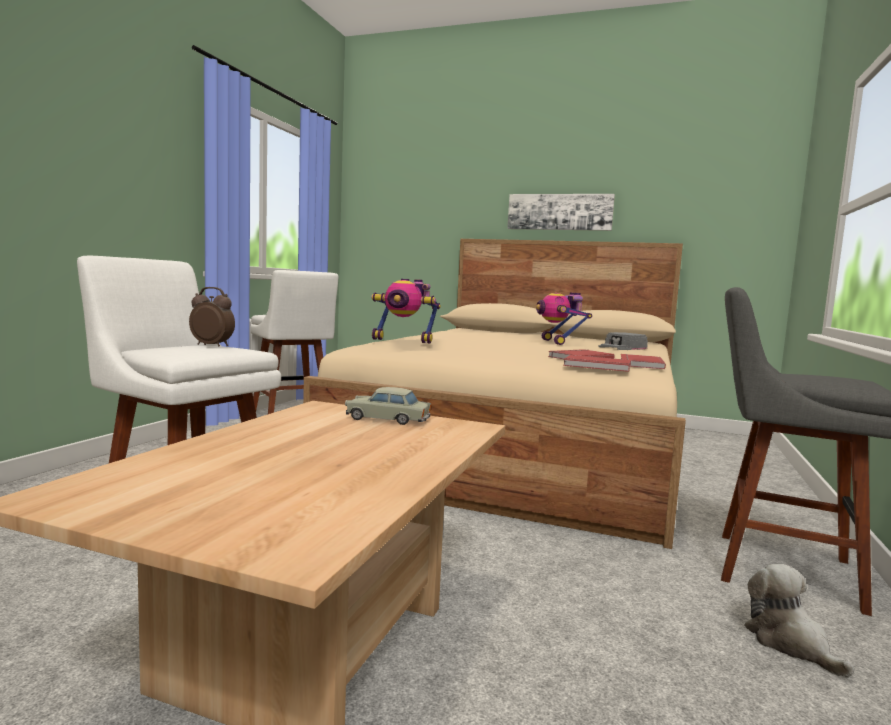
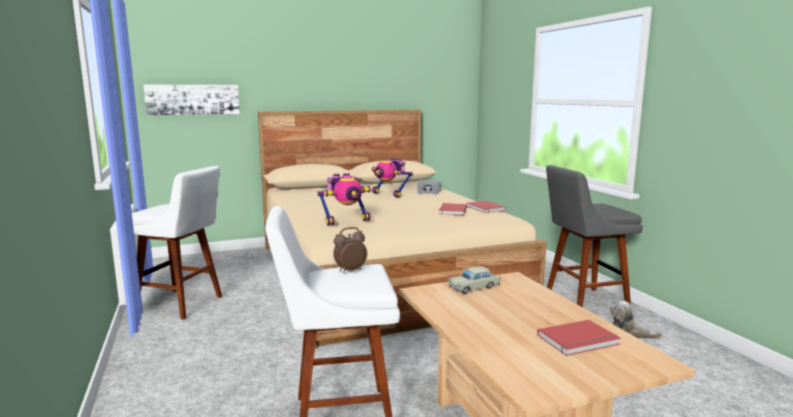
camera: 40 degrees left, 5 degrees up
picture [507,194,615,231] -> picture moved to [143,85,240,115]
red book [563,355,631,372] -> red book moved to [537,320,621,356]

